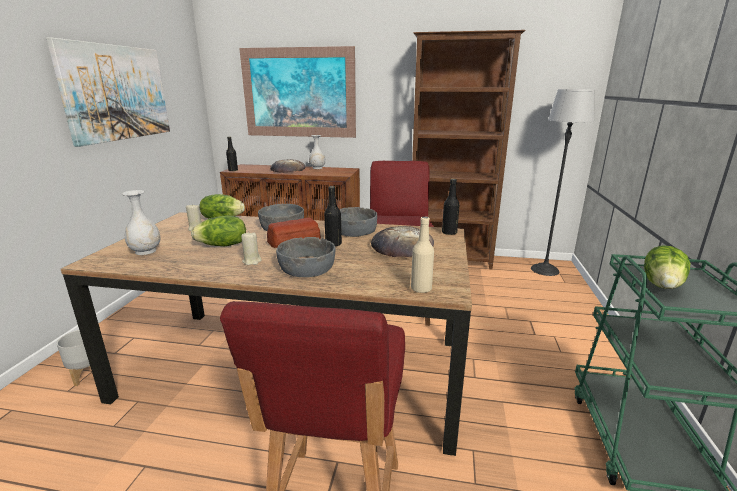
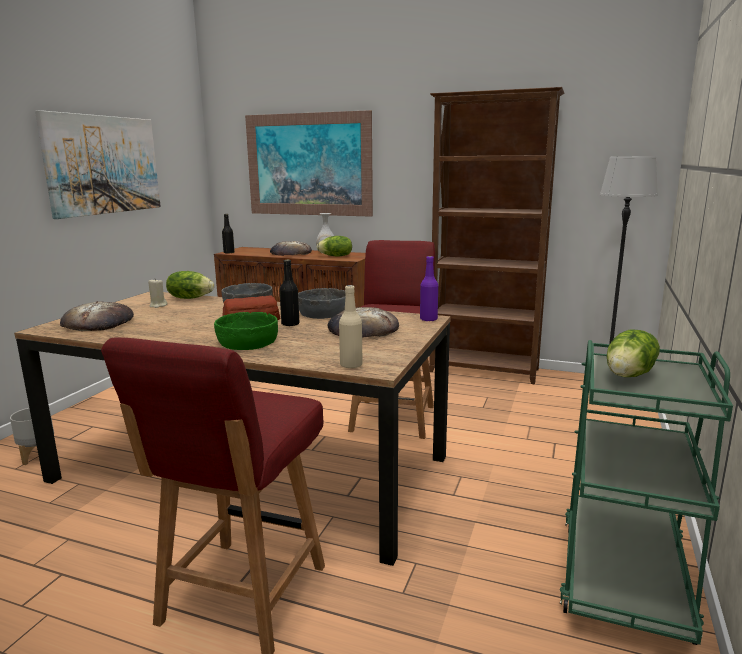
camera: 10 degrees right, 5 degrees down
white vase [122,190,160,255] -> bread [60,301,134,331]
lettuce [191,215,246,246] -> lettuce moved to [317,236,352,257]
beige candle [241,231,262,265] -> none
grey bowl [276,237,335,277] -> green bowl [214,312,278,350]
black bottle [442,179,460,235] -> purple bottle [420,256,438,322]

